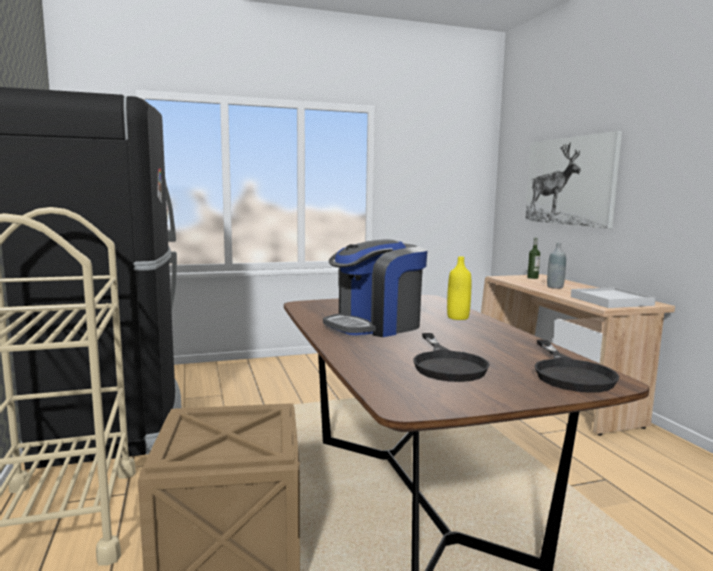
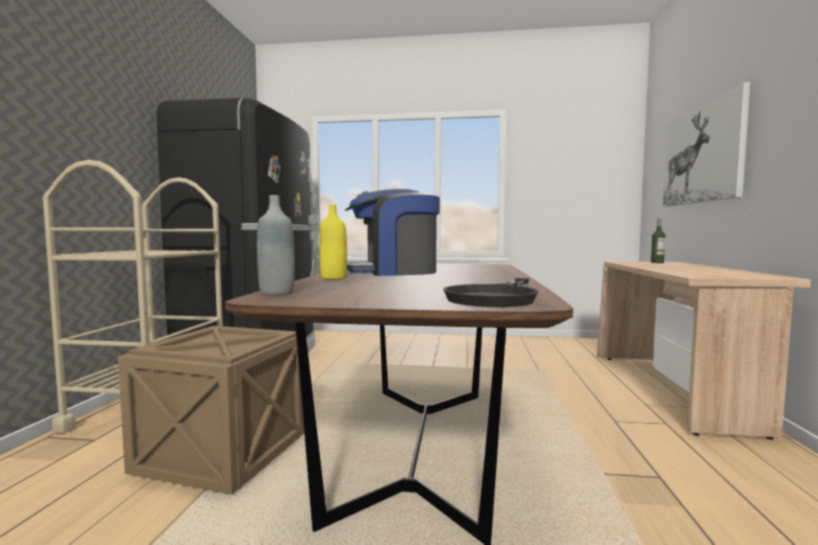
camera: 25 degrees right, 5 degrees down
black frying pan [413,333,490,382] -> none
yellow bottle [447,256,471,320] -> yellow bottle moved to [319,205,347,279]
grey bottle [547,243,566,289] -> grey bottle moved to [257,195,295,295]
white tray [571,287,656,308] -> none

